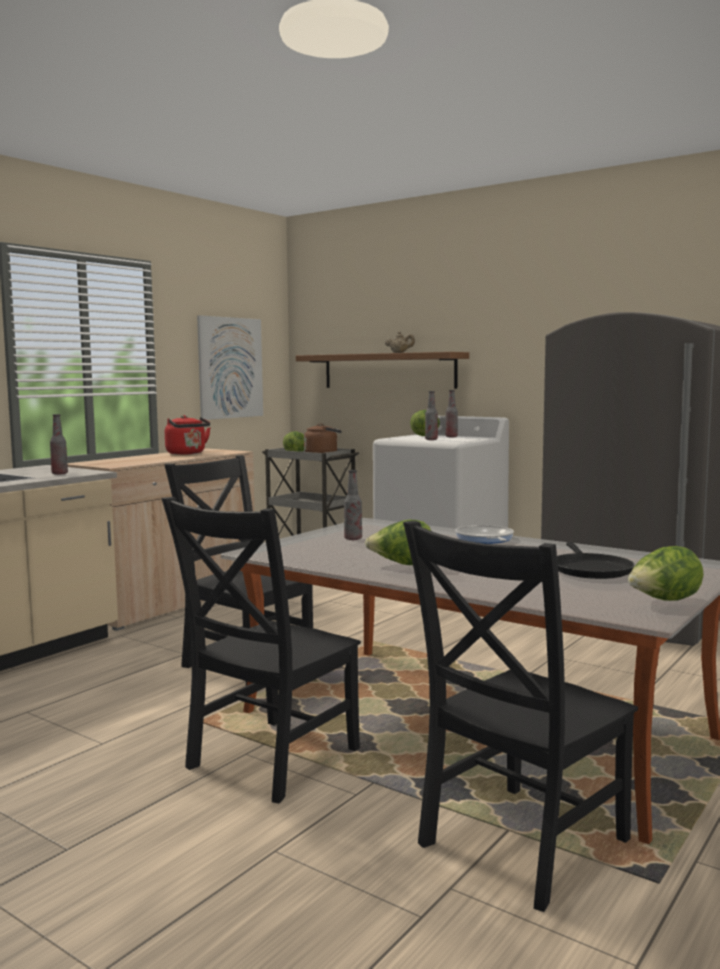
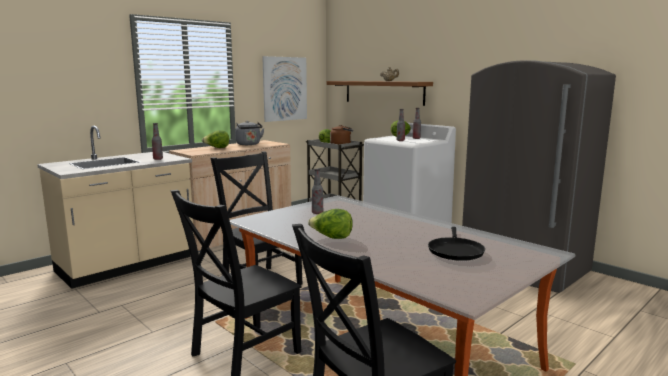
camera: 10 degrees right, 5 degrees up
red kettle [165,415,210,455] -> grey kettle [235,121,264,145]
frying pan [455,525,514,544] -> none
lettuce [628,546,704,601] -> lettuce moved to [202,130,229,148]

